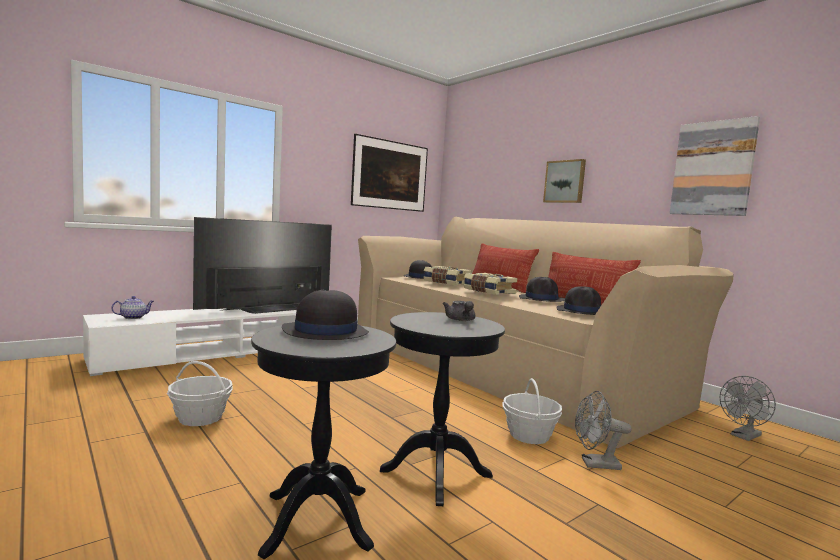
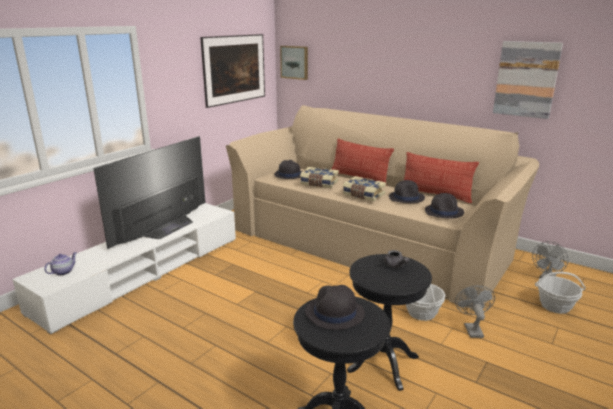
camera: 15 degrees left, 15 degrees up
basket [167,361,233,426] -> basket moved to [535,272,586,314]
picture [543,159,586,203] -> picture moved to [280,46,308,80]
grey fan [575,391,631,470] -> grey fan turned 105 degrees clockwise [455,285,495,338]

